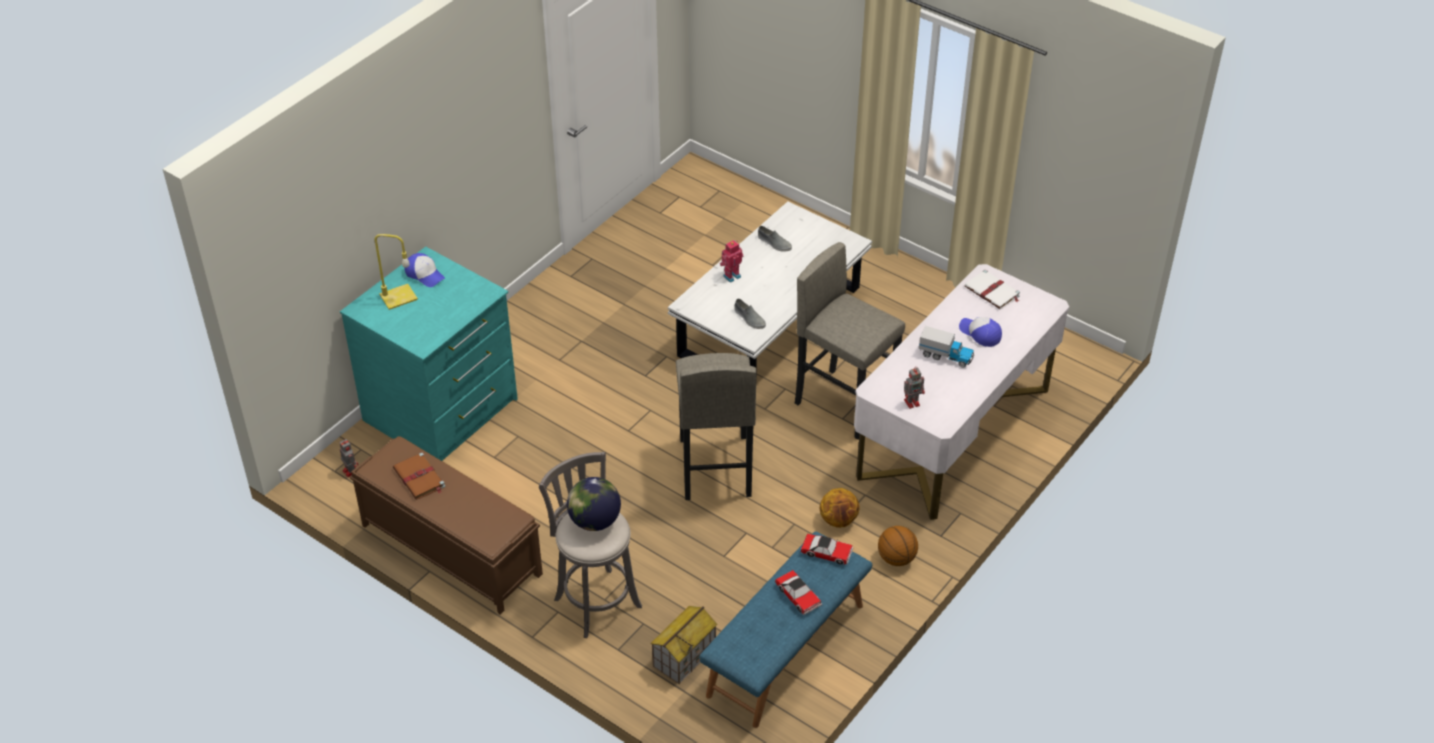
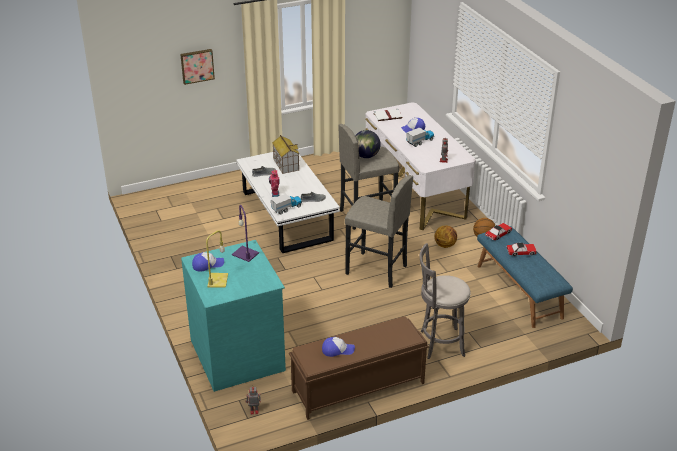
camera: 60 degrees left, 10 degrees down
brown book [393,452,445,500] -> cap [322,337,355,357]
globe [567,477,621,531] -> globe moved to [355,130,381,158]
toy house [650,606,718,684] -> toy house moved to [272,135,300,174]
none -> picture [180,49,215,85]
none -> purple table lamp [232,205,259,262]
none -> toy truck [271,194,302,215]

